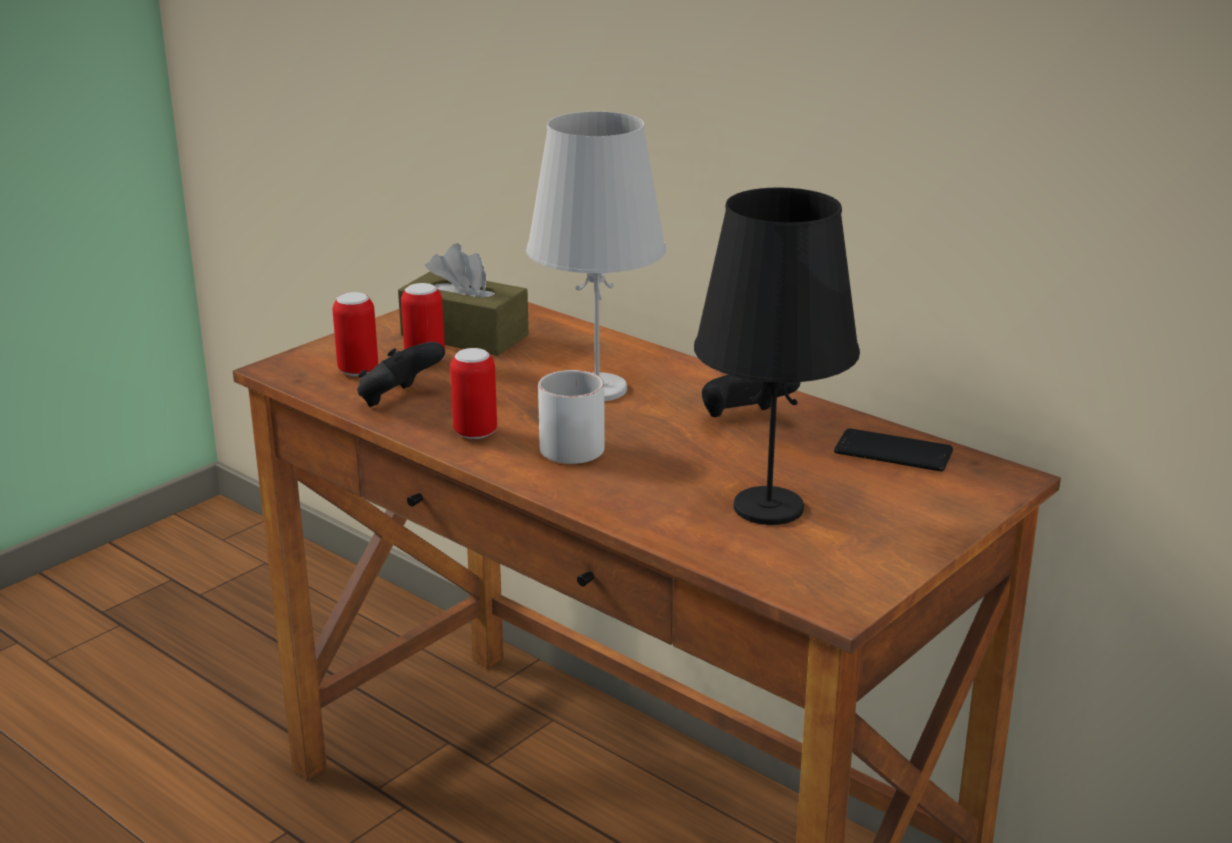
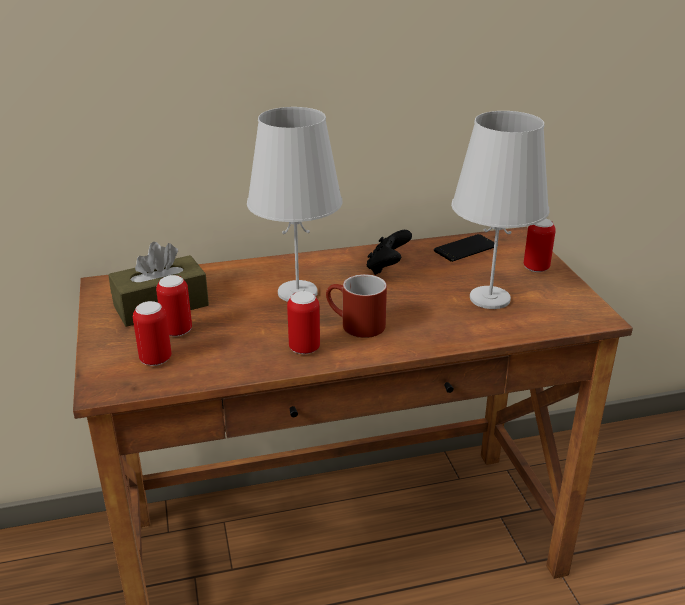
camera: 55 degrees left, 5 degrees up
black game controller [357,342,445,407] -> none
white mug [538,370,605,464] -> red mug [326,274,387,338]
black table lamp [694,188,860,525] -> white table lamp [451,111,550,309]
none -> can [524,219,556,272]

